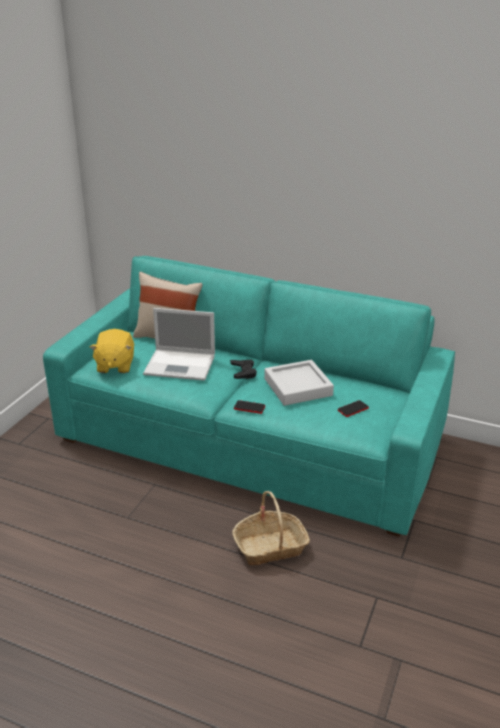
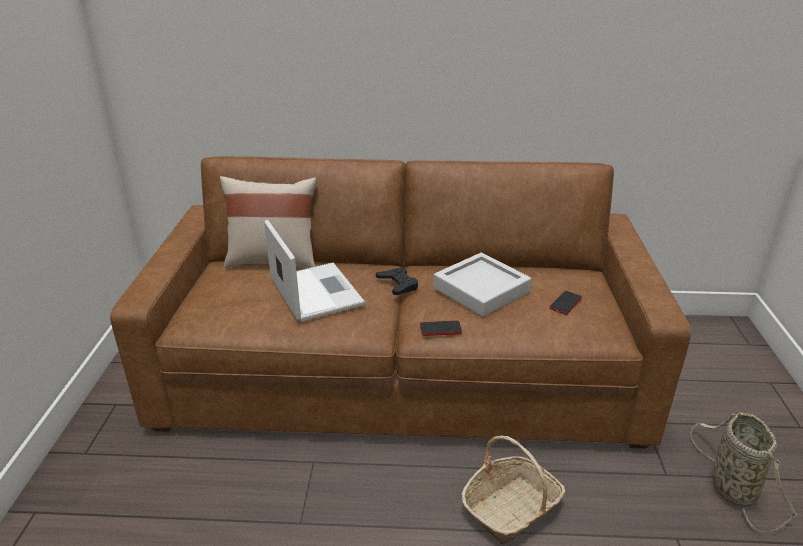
camera: 20 degrees left, 0 degrees up
turquoise sofa [43,256,455,537] -> brown sofa [110,156,691,448]
yellow plush toy [90,329,134,373] -> none
laptop [143,308,215,381] -> laptop turned 105 degrees counterclockwise [264,220,365,322]
none -> basket [690,412,797,533]

